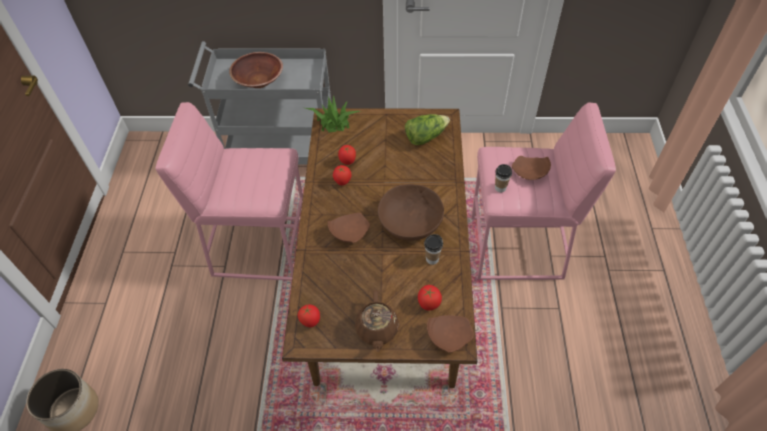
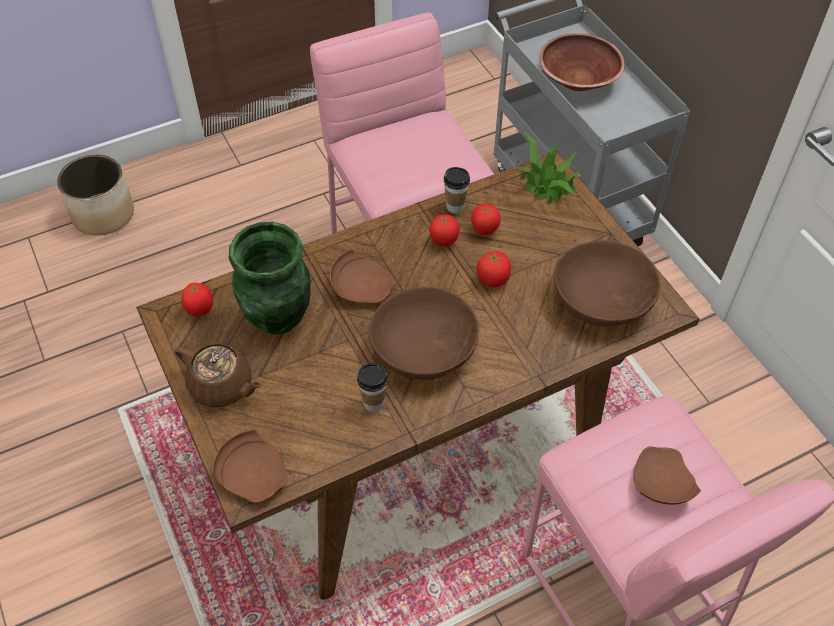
camera: 60 degrees right, 0 degrees up
brown teapot [355,290,399,352] -> brown teapot turned 120 degrees counterclockwise [175,343,262,407]
lettuce [405,114,450,145] -> brown bowl [554,241,661,327]
tomato [418,285,442,311] -> tomato moved to [477,251,511,287]
cup [495,164,512,192] -> cup moved to [444,167,470,213]
none -> green vase [229,222,310,335]

